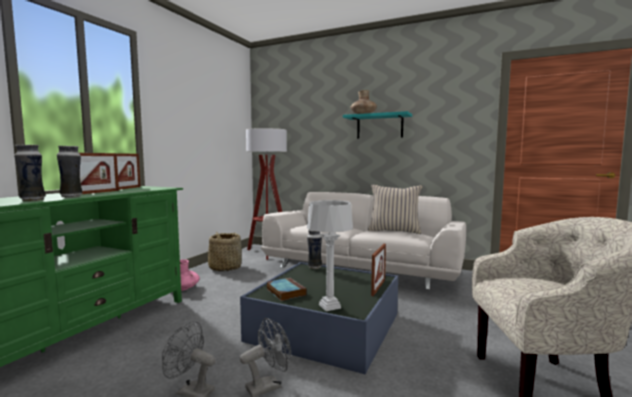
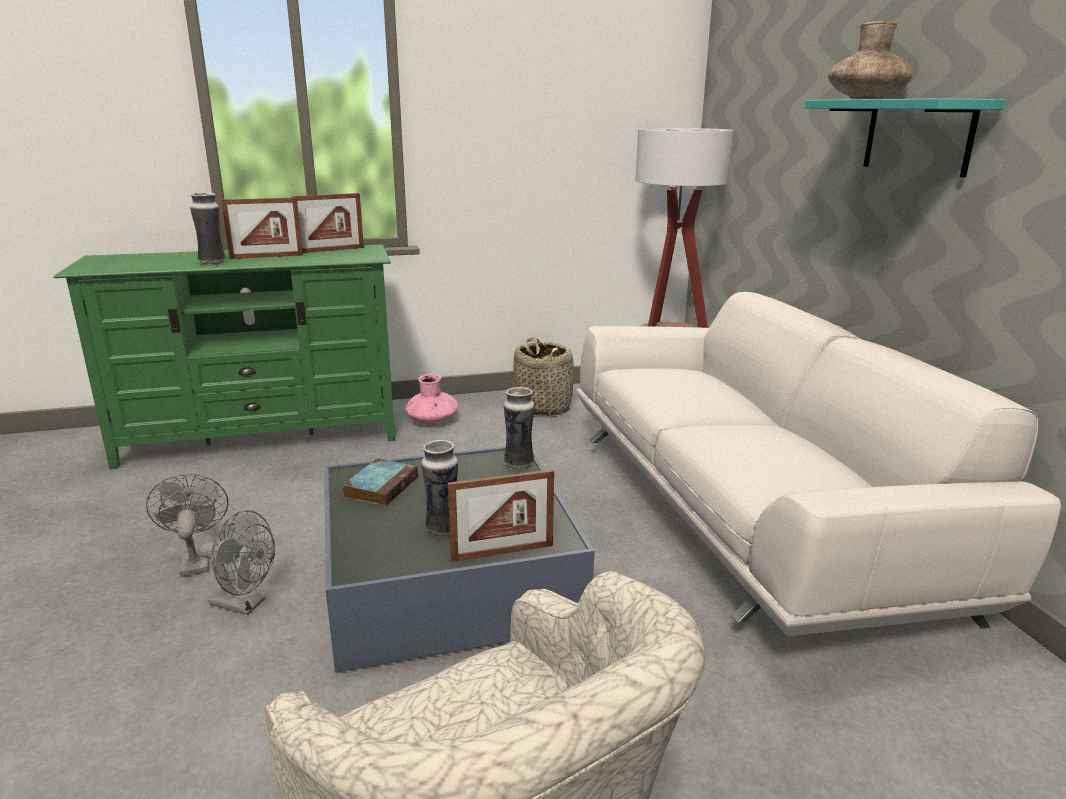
camera: 50 degrees right, 15 degrees up
vase [14,145,46,201] -> vase moved to [421,440,458,537]
grey table lamp [307,200,353,311] -> none
beige pillow [368,185,423,234] -> none

